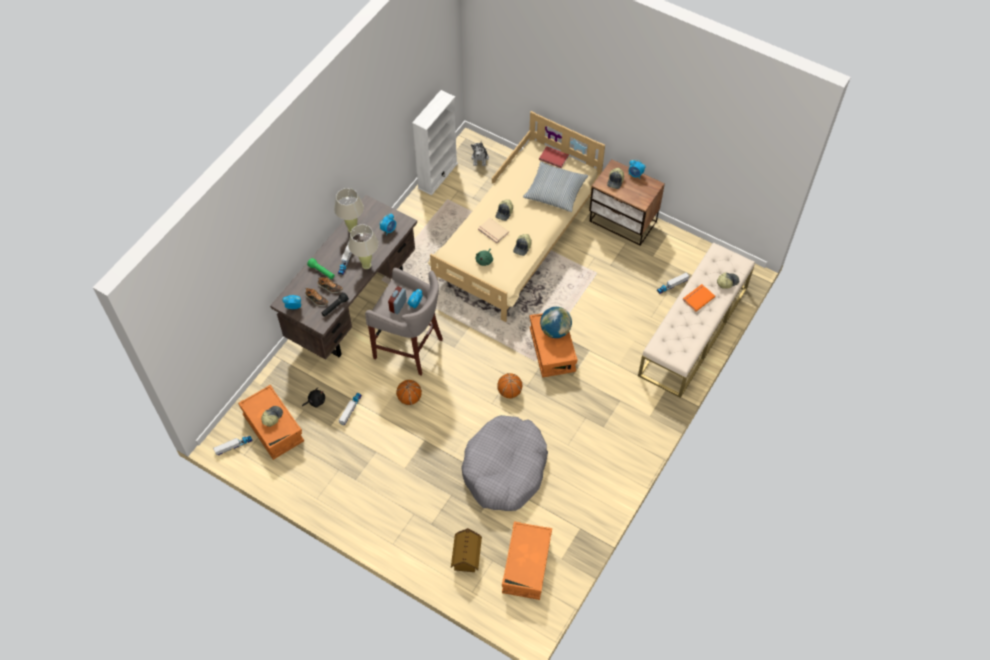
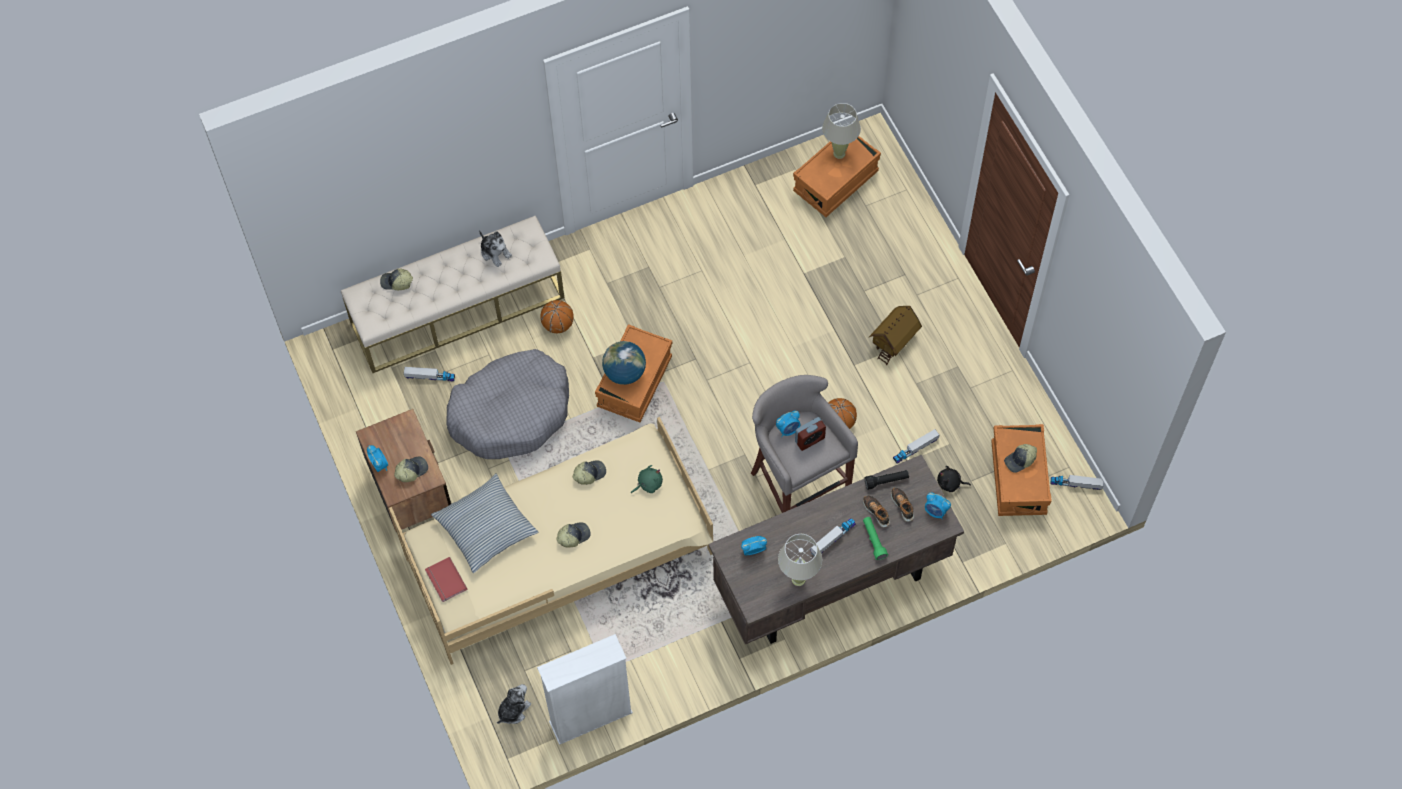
camera: 145 degrees left, 5 degrees up
beige table lamp [348,224,379,269] -> beige table lamp moved to [822,103,861,159]
toy house [451,528,482,572] -> toy house moved to [869,306,922,365]
grey dog bed [461,415,548,511] -> grey dog bed moved to [446,349,569,459]
beige book [478,218,509,244] -> none
basketball [497,373,522,398] -> basketball moved to [540,300,574,333]
orange book [683,284,715,312] -> none
none -> plush toy [479,230,512,267]

